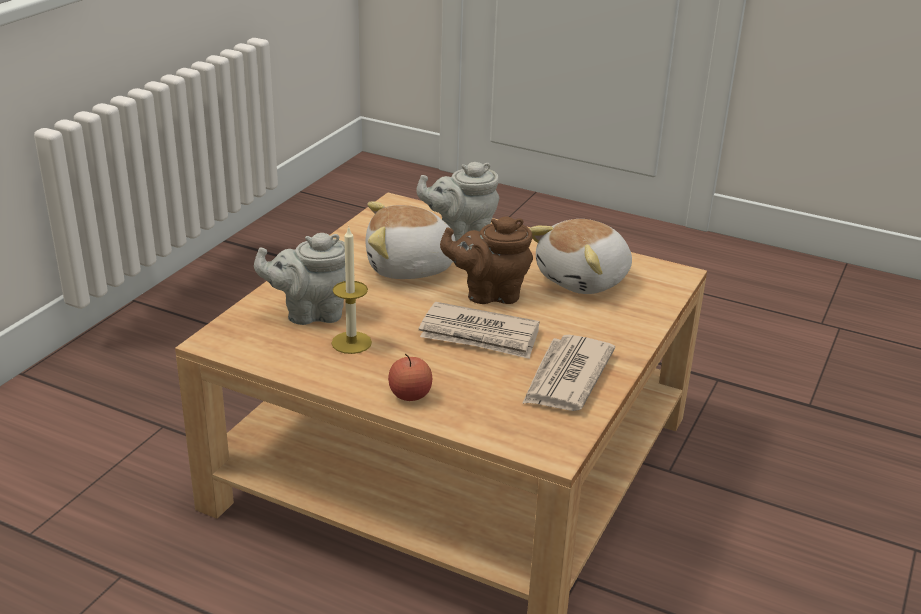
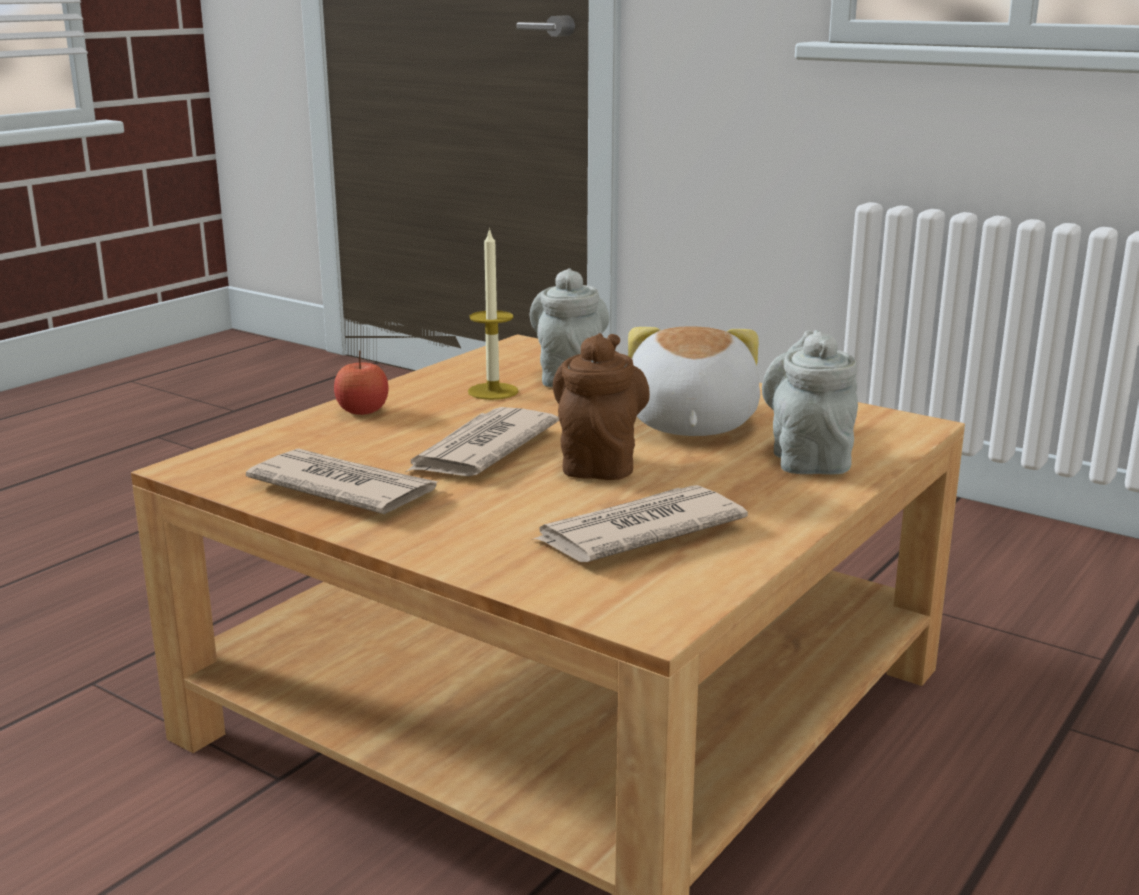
camera: 100 degrees right, 10 degrees down
plush toy [529,219,632,294] -> newspaper [532,485,748,562]

